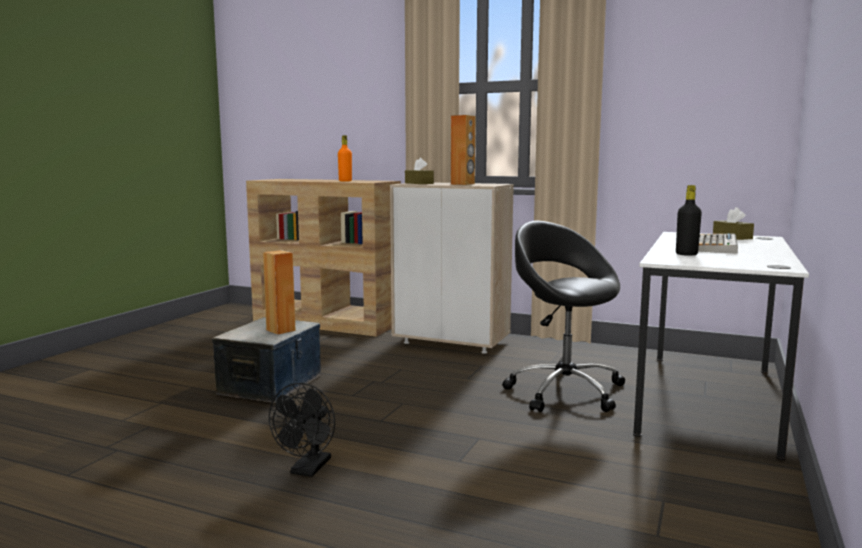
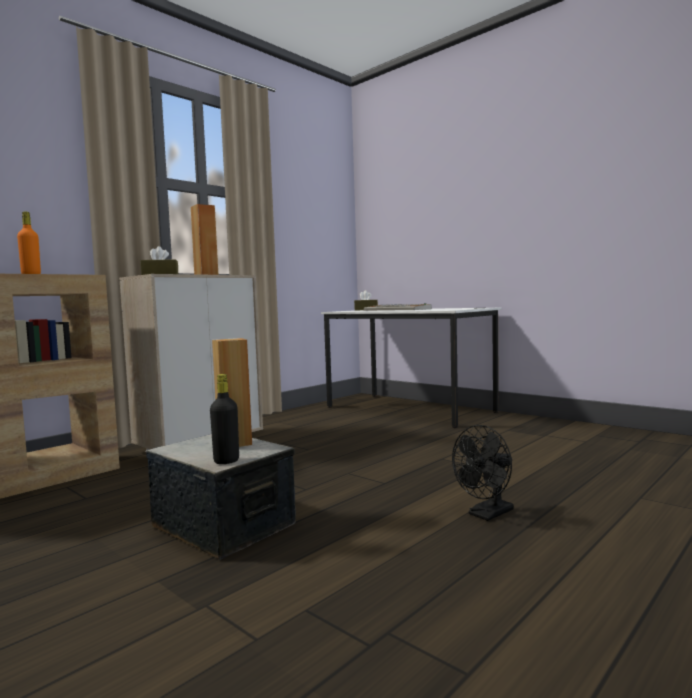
camera: 70 degrees left, 5 degrees down
black fan [269,383,335,477] -> black fan turned 105 degrees clockwise [452,425,514,521]
black office chair [502,221,625,412] -> none
black bottle [676,185,702,256] -> black bottle moved to [210,374,239,464]

